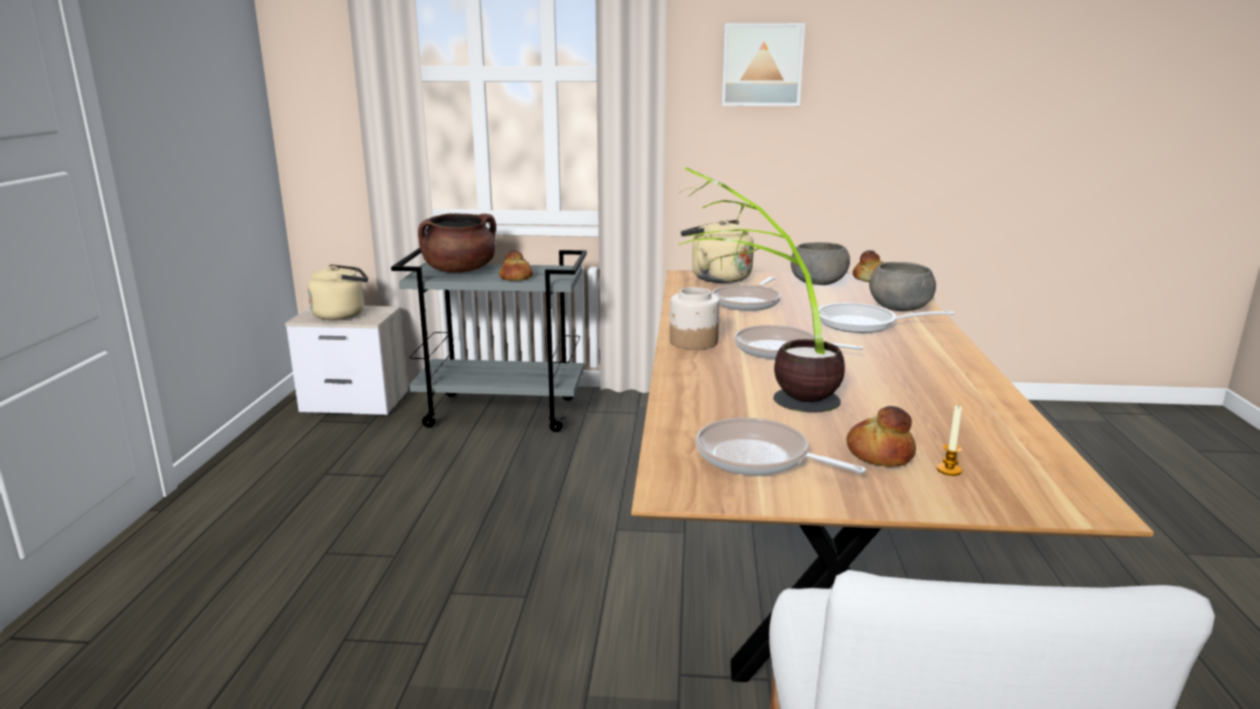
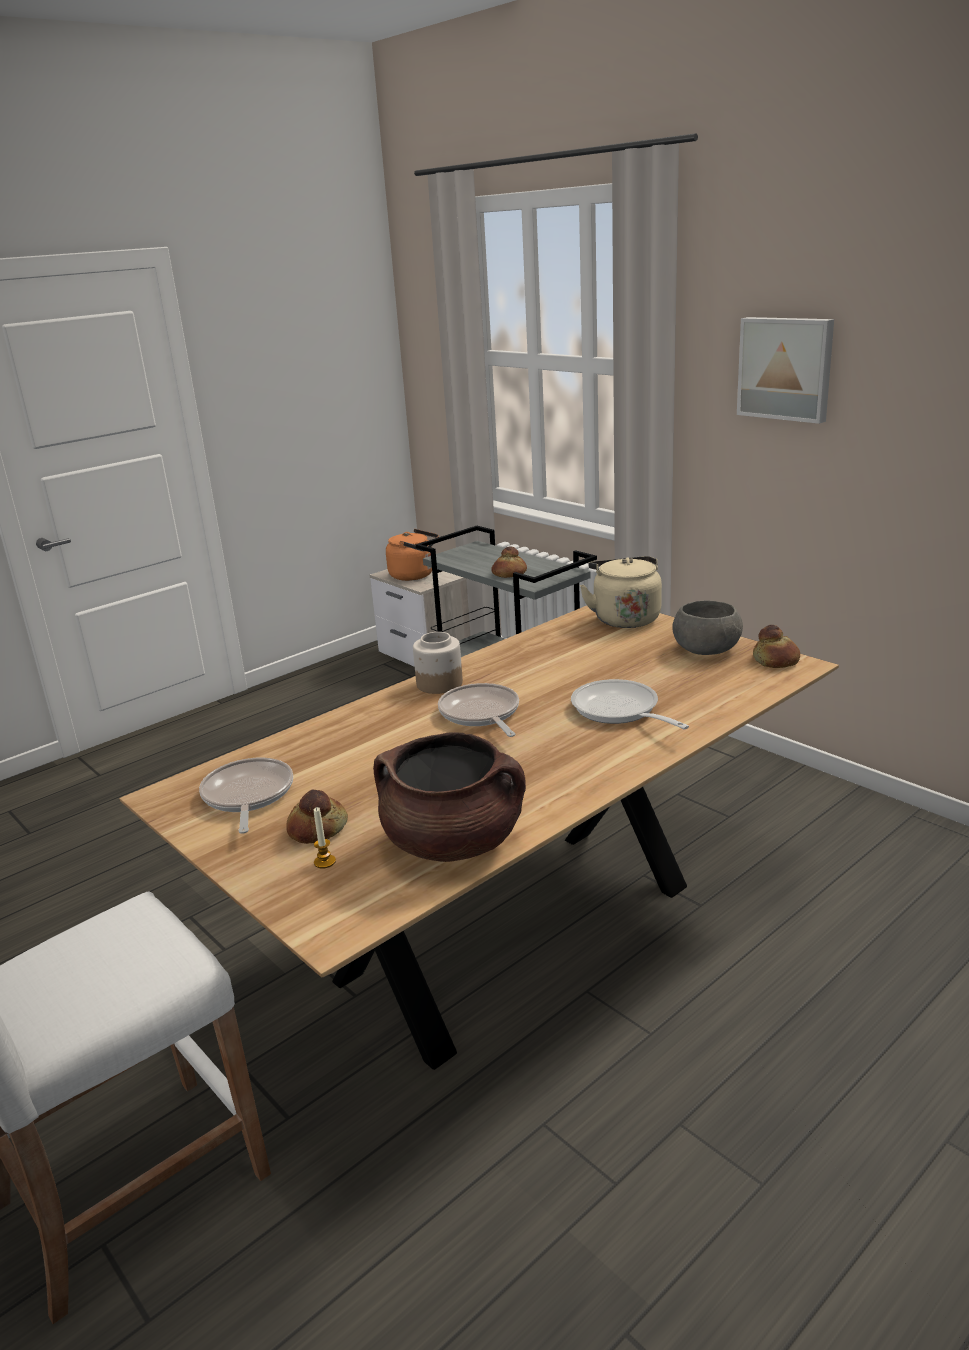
camera: 45 degrees right, 5 degrees up
beige kettle [308,264,368,320] -> orange kettle [386,529,439,581]
brown cooking pot [418,213,496,273] -> brown cooking pot moved to [373,732,526,862]
potted plant [678,167,845,413] -> none
frying pan [712,277,781,311] -> none
grey bowl [869,262,936,311] -> none

